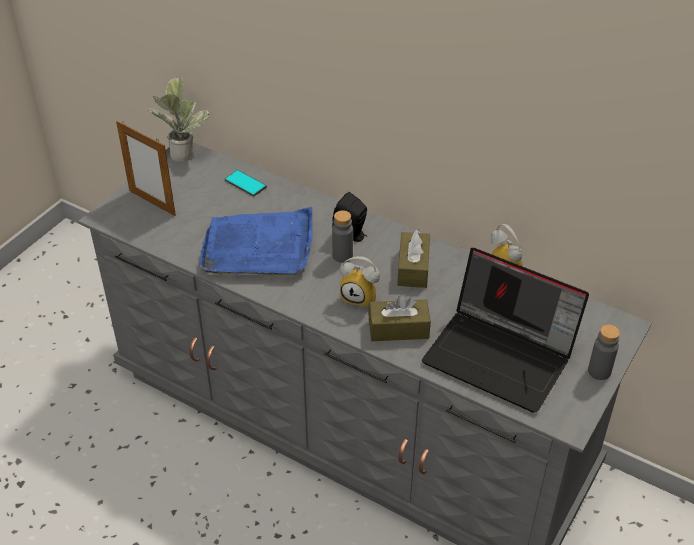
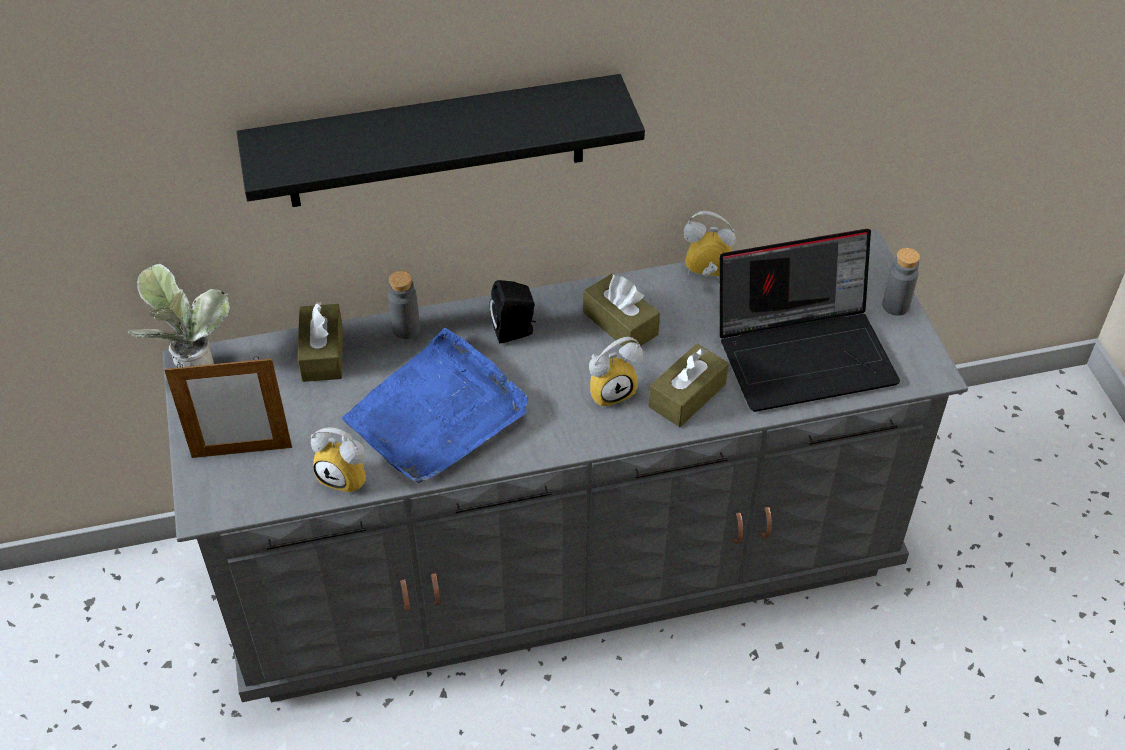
camera: 45 degrees left, 5 degrees up
phone [225,170,267,197] -> brown tissue box [298,302,343,382]
grey bottle [332,210,353,263] -> grey bottle moved to [388,271,420,339]
none -> black shelf [237,74,645,207]
none -> alarm clock [311,427,366,494]

